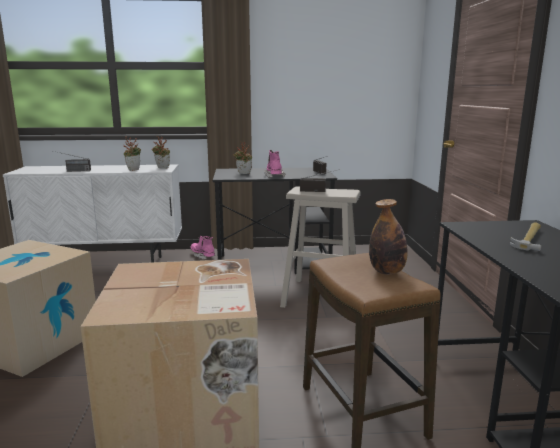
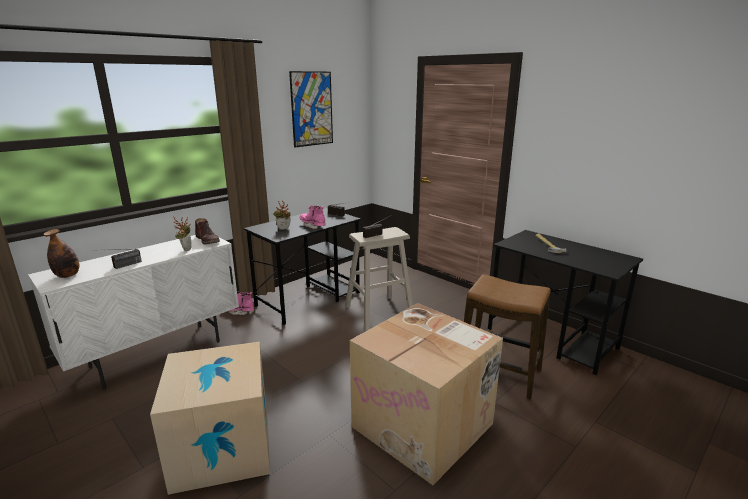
camera: 40 degrees left, 5 degrees up
potted plant [152,136,170,169] -> brown boot [195,218,220,244]
bottle [369,199,408,274] -> bottle moved to [43,229,79,278]
none -> picture [289,71,333,148]

